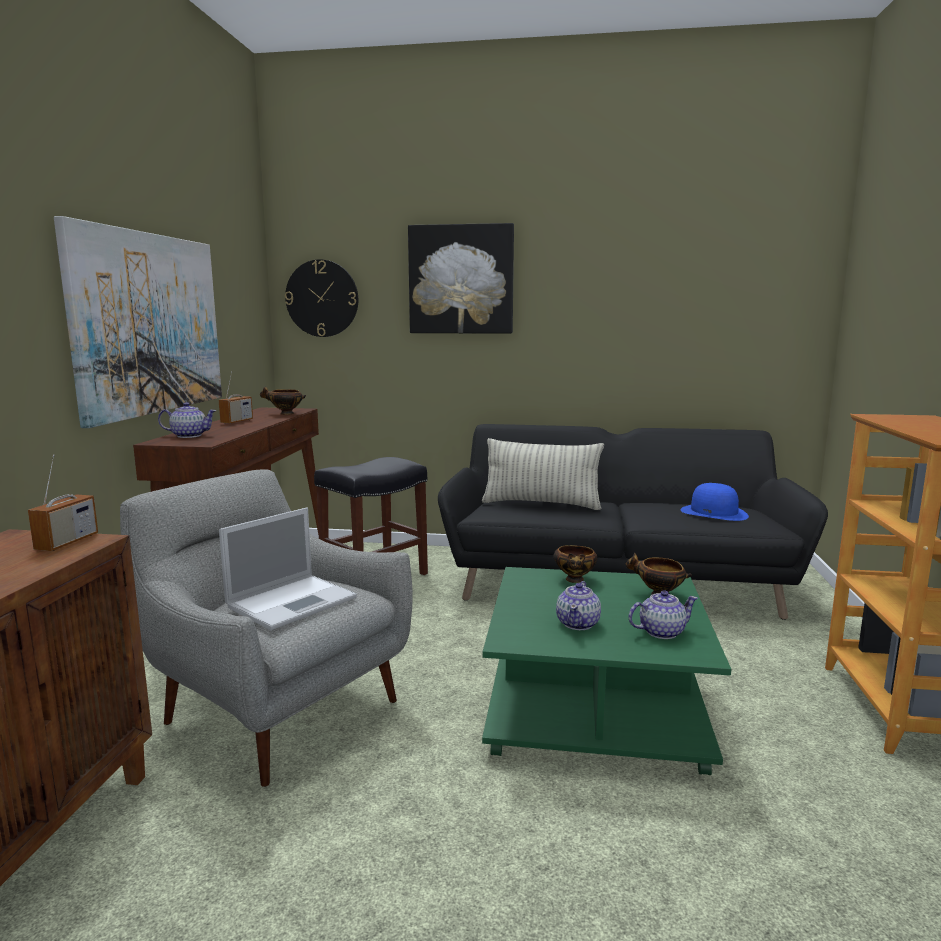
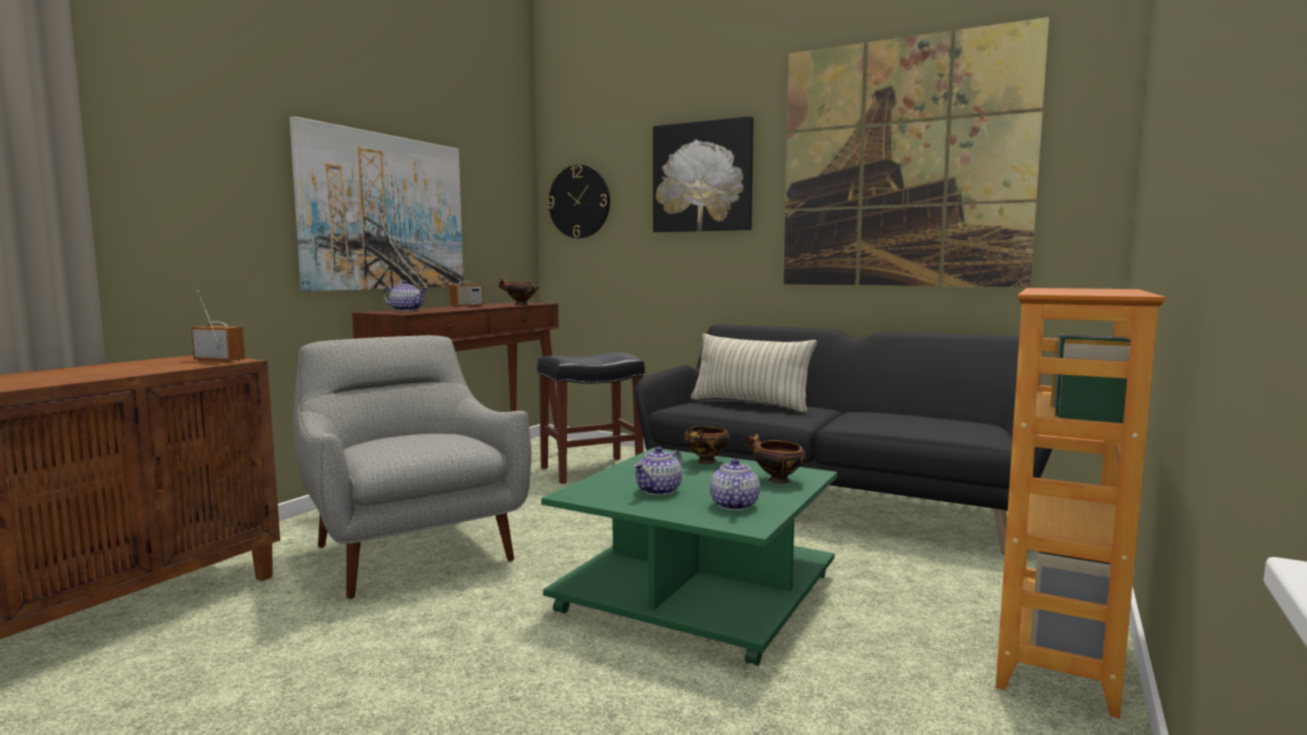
camera: 20 degrees right, 5 degrees down
radio [28,454,98,551] -> radio turned 105 degrees counterclockwise [191,290,245,362]
laptop [219,508,357,630] -> none
teapot [629,590,698,639] -> teapot turned 90 degrees counterclockwise [710,458,760,511]
blue hat [680,483,749,521] -> none
none -> picture [783,17,1049,288]

